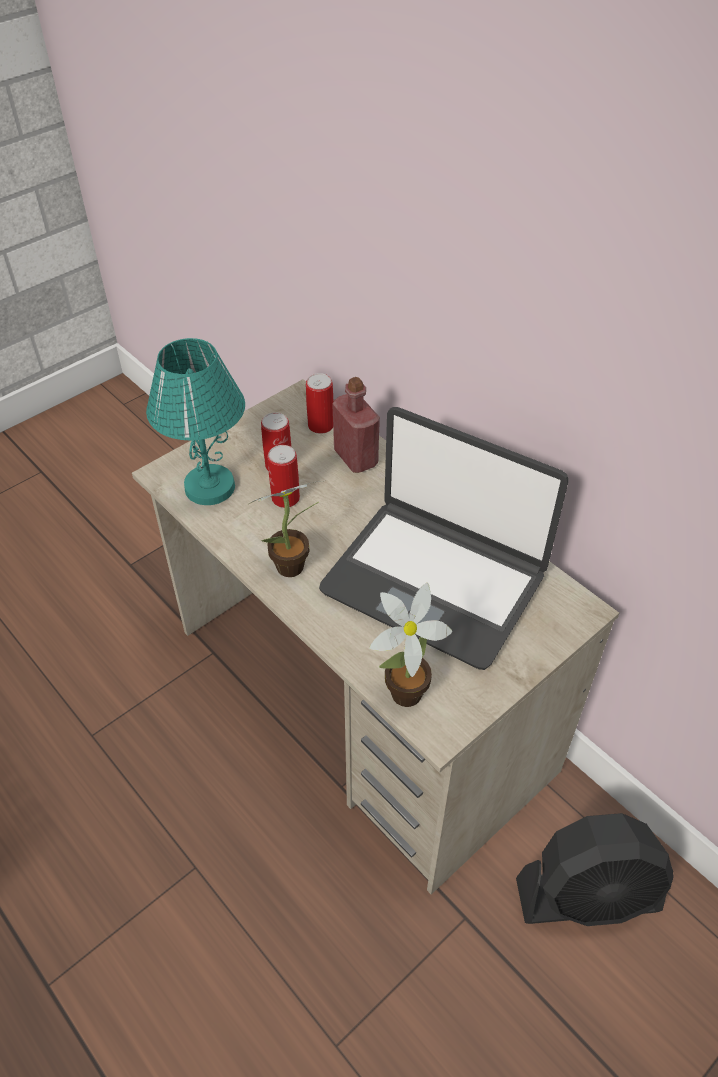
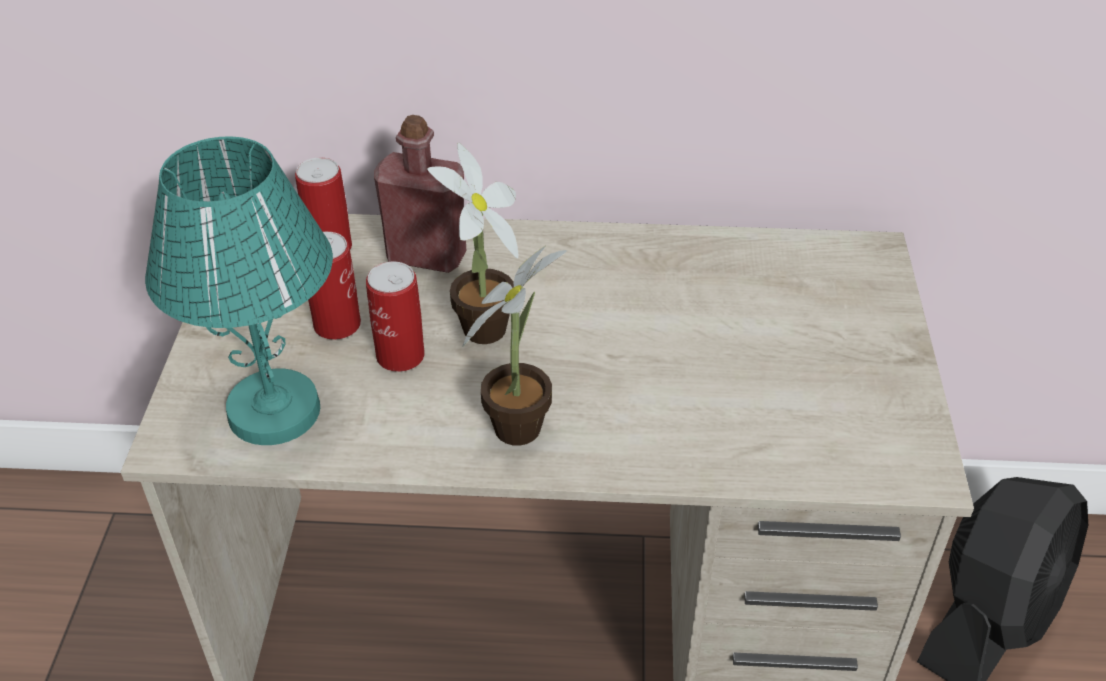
camera: 45 degrees left, 5 degrees down
laptop [319,407,568,670] -> none
potted plant [370,583,452,707] -> potted plant moved to [427,143,519,344]

